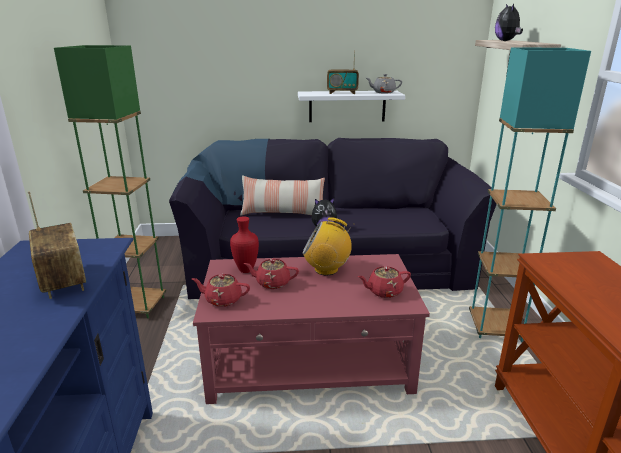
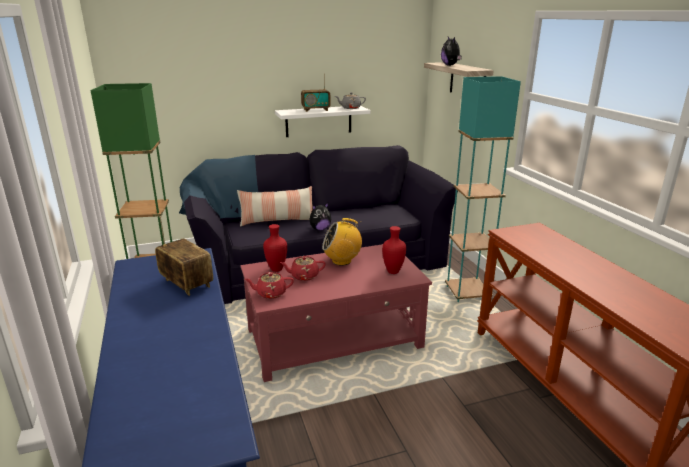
camera: 15 degrees left, 0 degrees up
red teapot [358,266,411,298] -> red vase [382,226,406,274]

